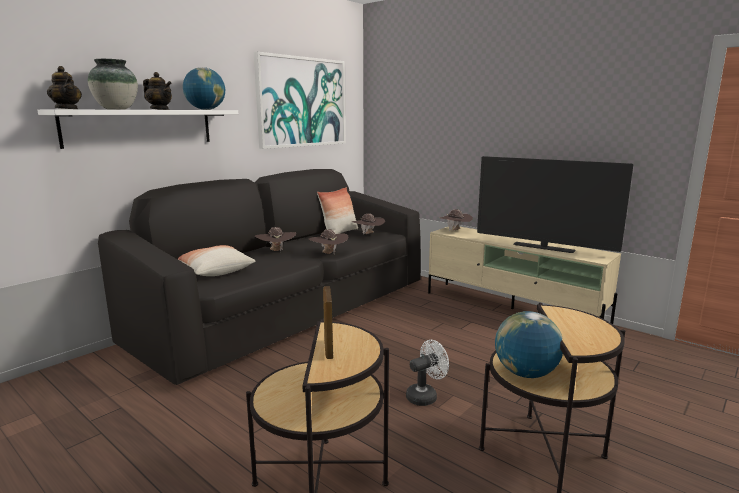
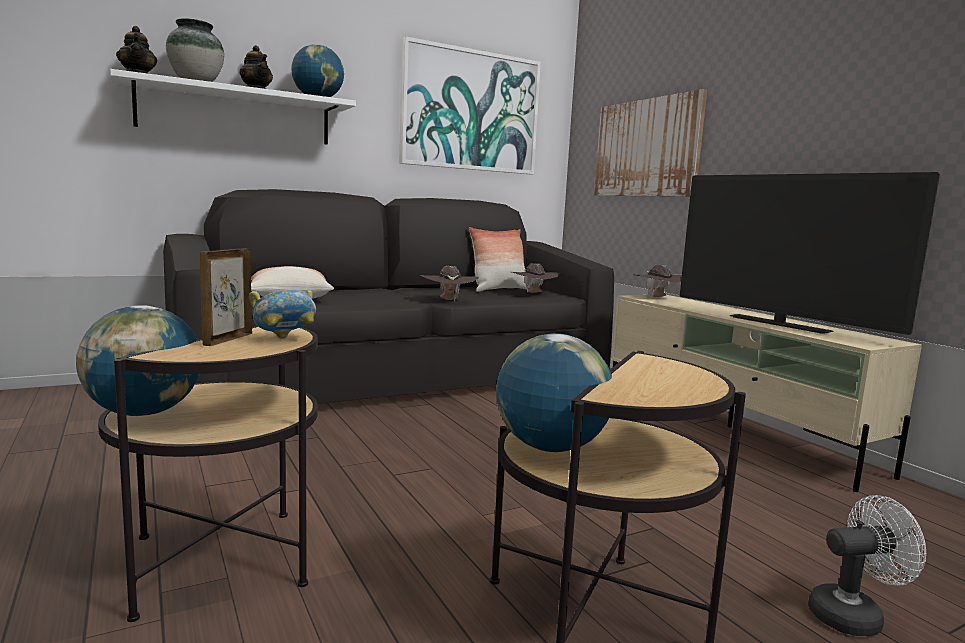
camera: 20 degrees right, 5 degrees down
brown hat [255,227,296,252] -> none
white fan [406,340,449,406] -> white fan moved to [808,495,926,636]
none -> globe [76,305,199,416]
none -> bowl [249,290,316,339]
none -> picture [594,89,707,197]

